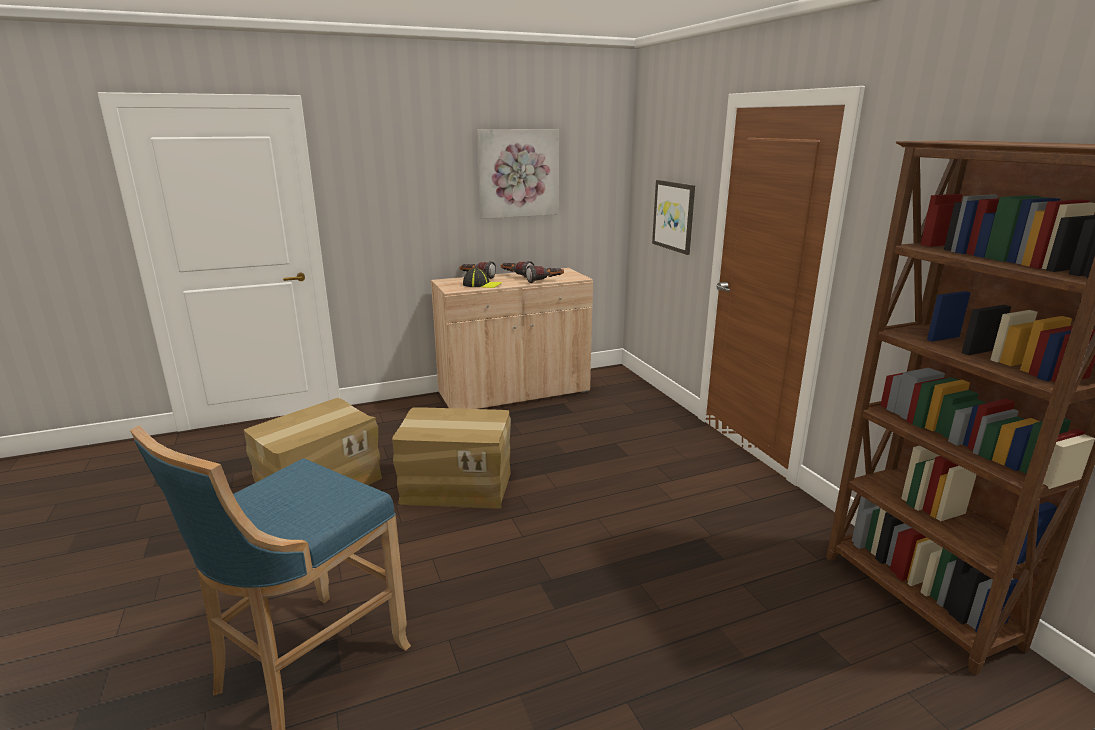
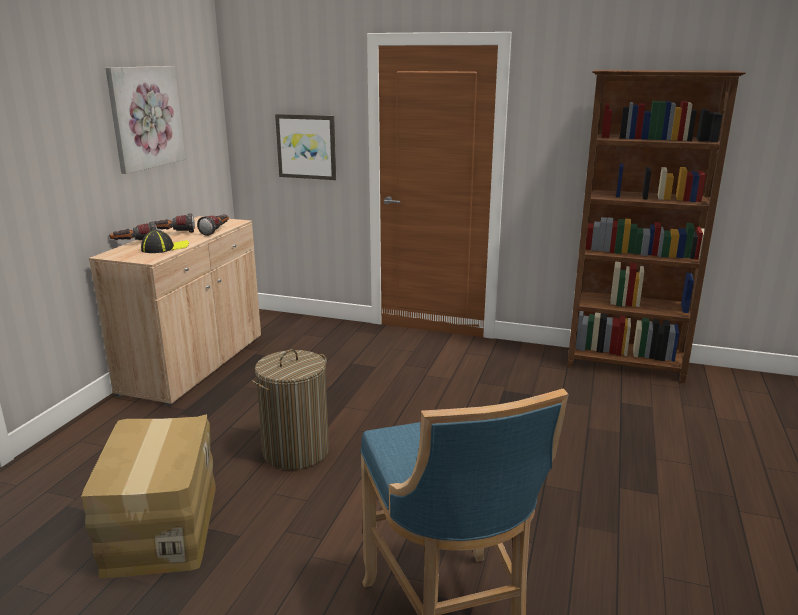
camera: 50 degrees left, 0 degrees up
cardboard box [392,407,511,508] -> laundry basket [252,349,329,470]

